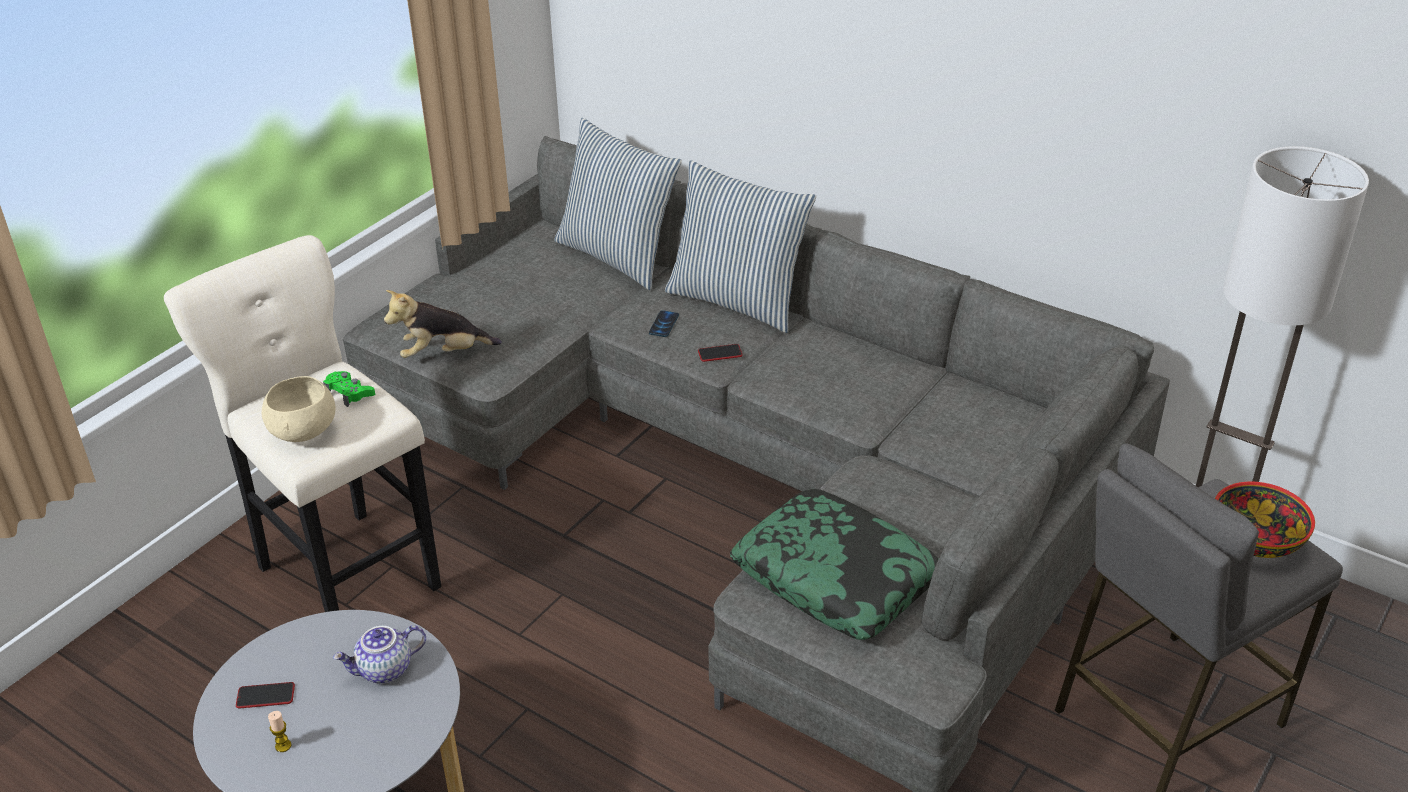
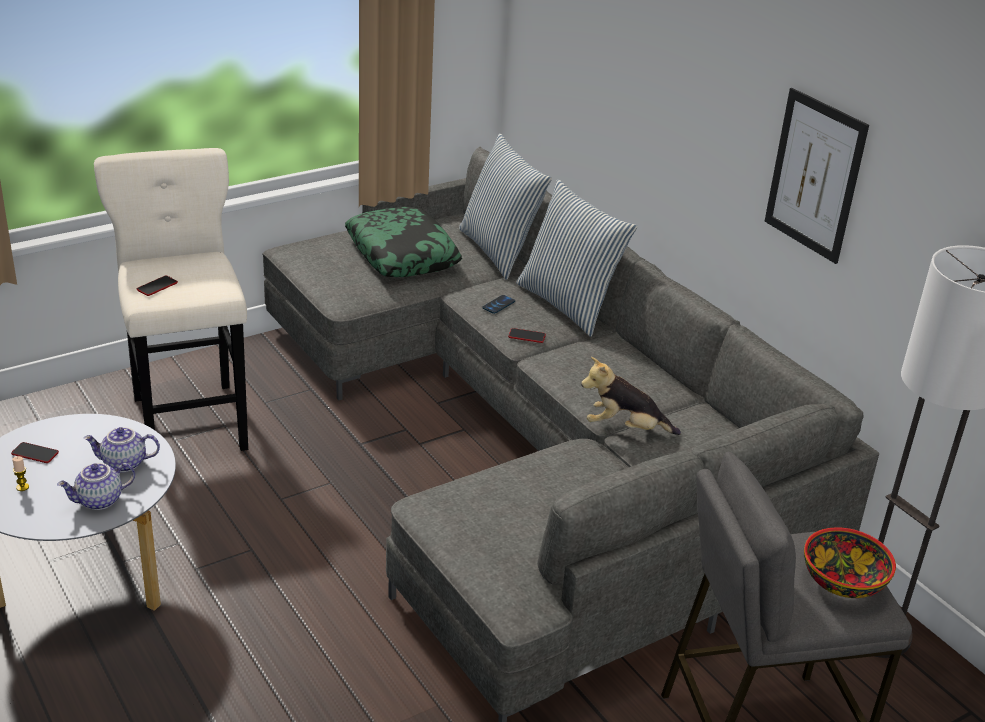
camera: 20 degrees right, 5 degrees down
beige bowl [262,376,336,442] -> phone [137,276,178,296]
green game controller [323,371,375,407] -> none
plush toy [384,290,502,358] -> plush toy moved to [581,357,681,435]
pillow [730,489,939,640] -> pillow moved to [345,207,462,277]
none -> teapot [57,463,135,510]
none -> picture [765,88,869,264]

